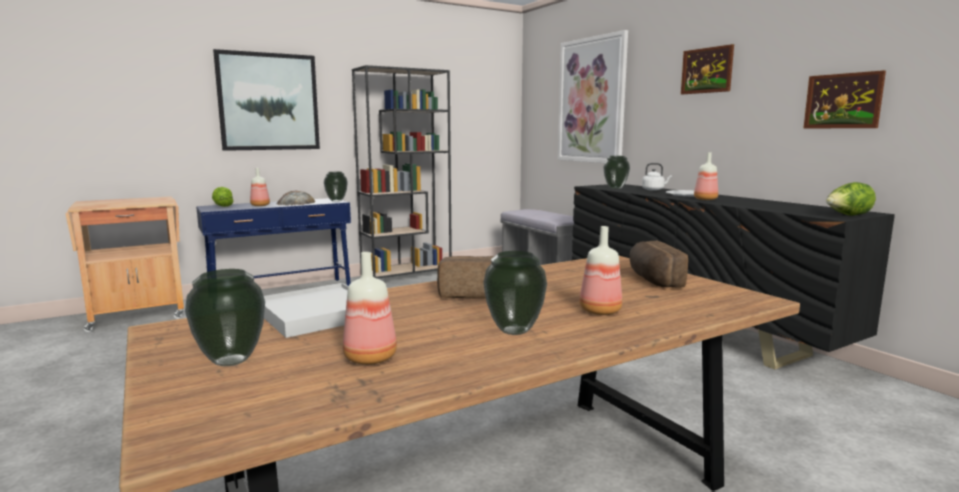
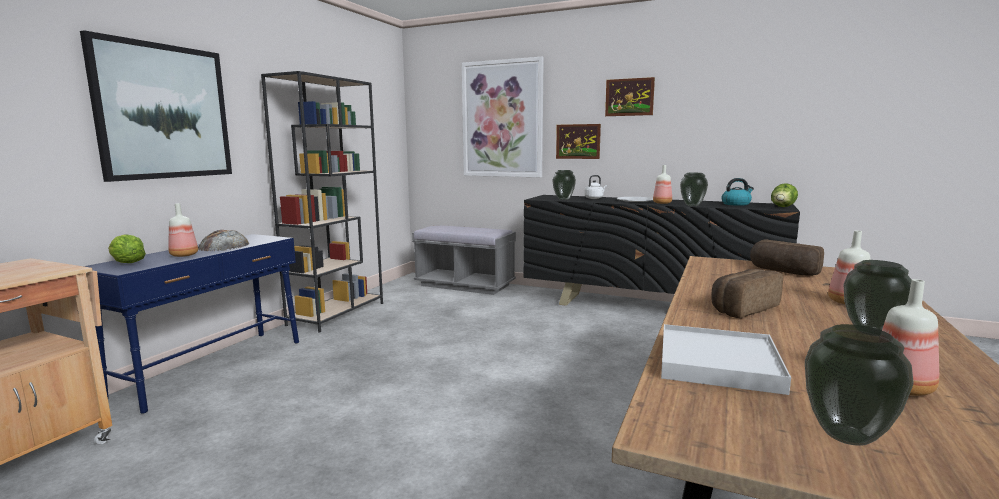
camera: 35 degrees left, 0 degrees up
vase [324,172,348,202] -> vase moved to [680,173,708,206]
picture [803,70,886,128] -> picture moved to [556,124,601,159]
none -> kettle [721,178,754,206]

